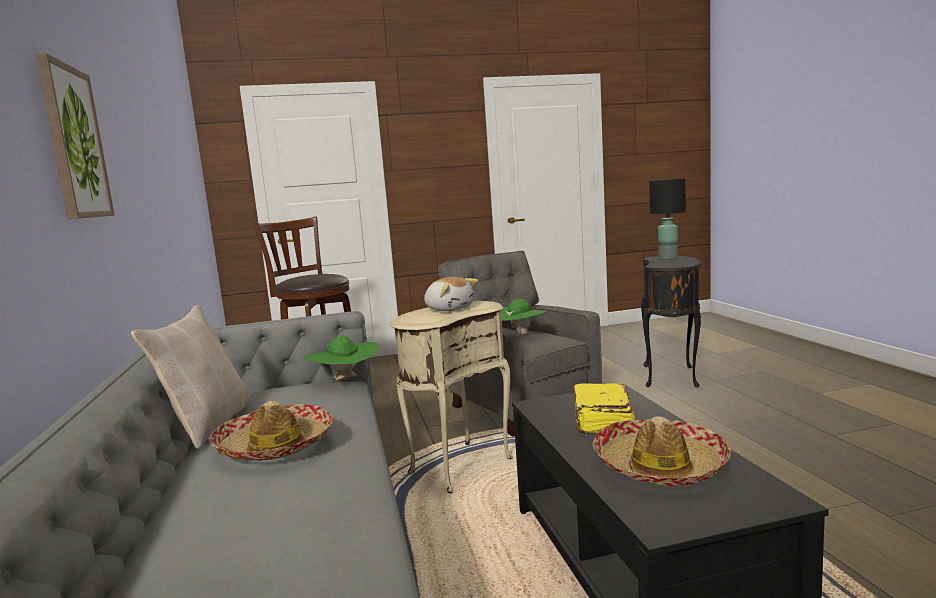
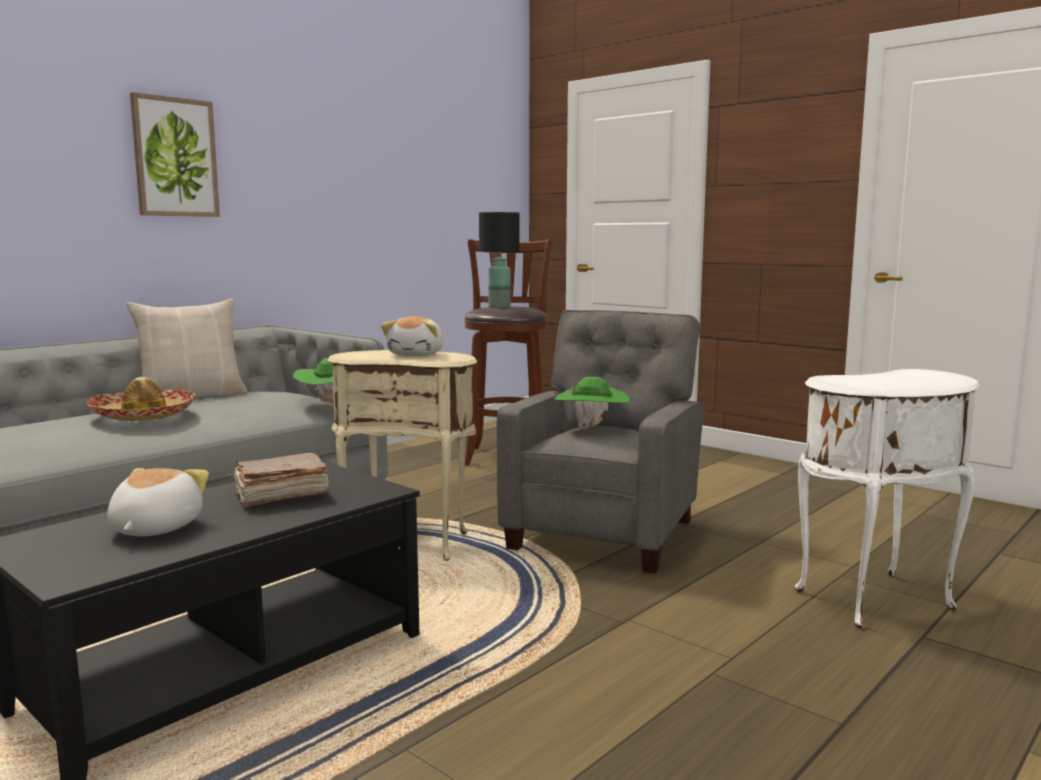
camera: 55 degrees right, 0 degrees up
yellow book [573,383,635,433] -> brown book [233,453,329,507]
hat [592,416,731,486] -> plush toy [107,468,209,536]
black side table [641,256,702,387] -> white side table [794,369,981,628]
black table lamp [649,179,686,260] -> black table lamp moved to [479,212,520,308]

